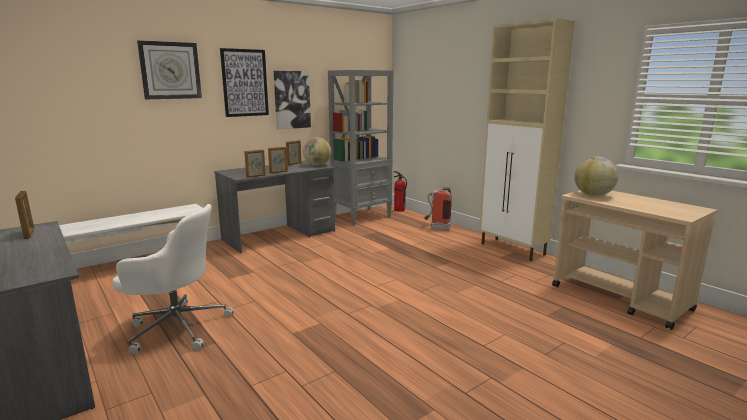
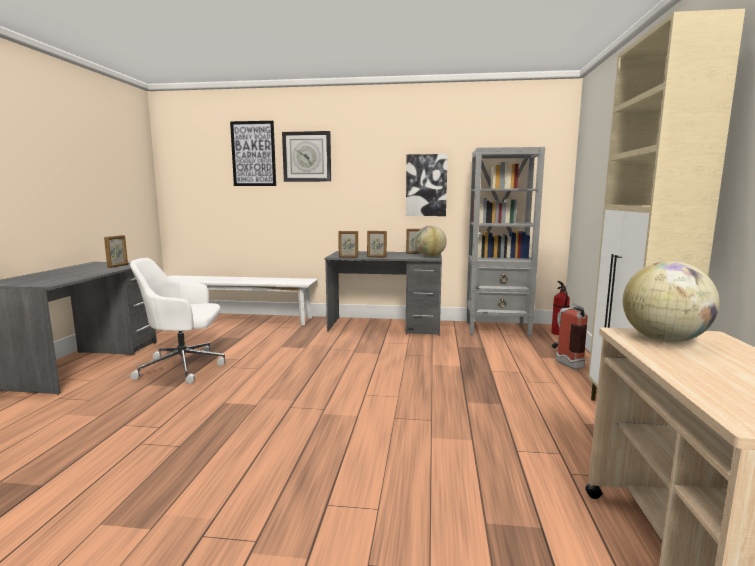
camera: 45 degrees right, 5 degrees down
white office chair [112,204,234,355] -> white office chair turned 120 degrees clockwise [130,258,225,384]
picture [220,48,269,117] -> picture moved to [230,121,276,186]

